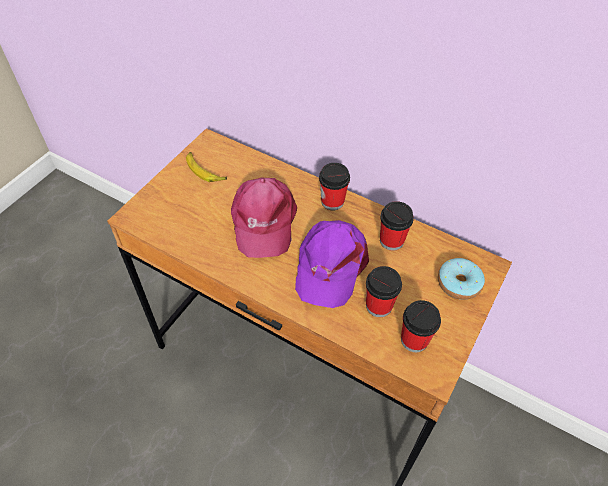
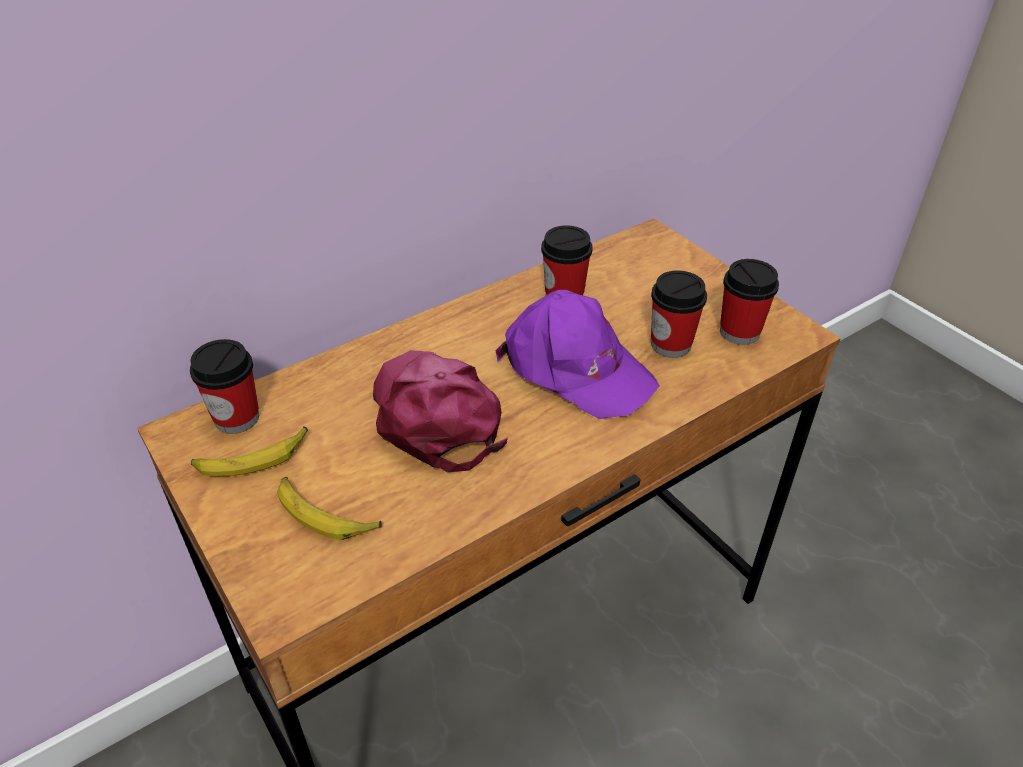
camera: 65 degrees left, 10 degrees down
pink cap [231,178,297,258] -> pink cap turned 135 degrees counterclockwise [373,350,508,472]
cup [319,163,350,211] -> cup moved to [190,339,259,434]
donut [438,258,485,300] -> none
none -> banana [277,477,382,540]

